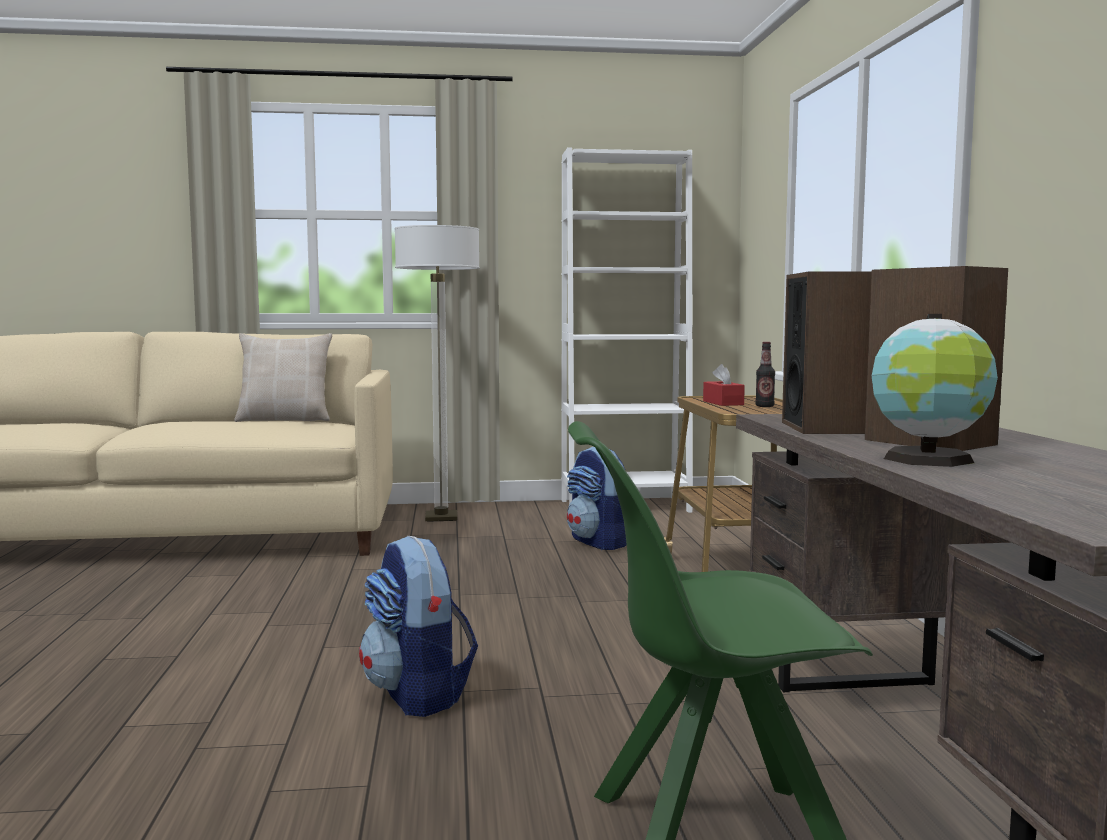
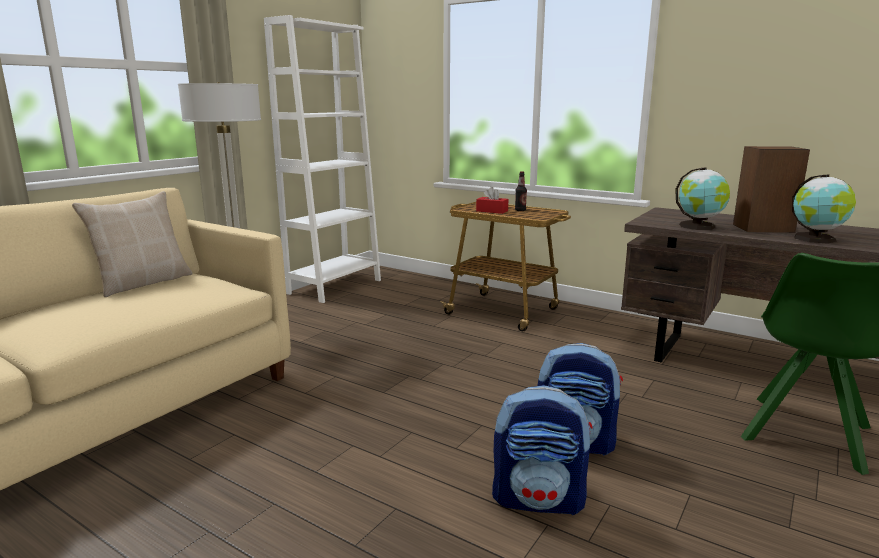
camera: 50 degrees left, 10 degrees up
backpack [567,446,627,550] -> backpack moved to [492,385,593,515]
speaker [782,272,872,434] -> globe [675,167,730,230]

